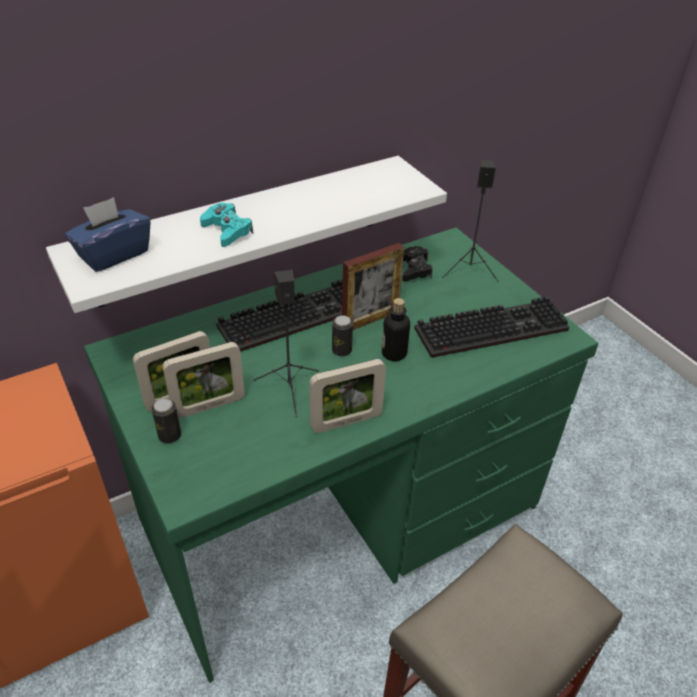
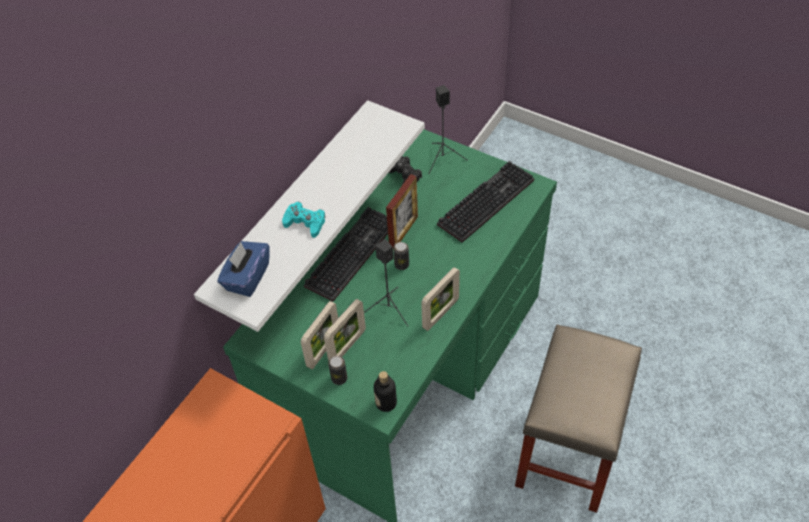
camera: 25 degrees left, 10 degrees up
bottle [382,298,410,361] -> bottle moved to [374,371,397,412]

